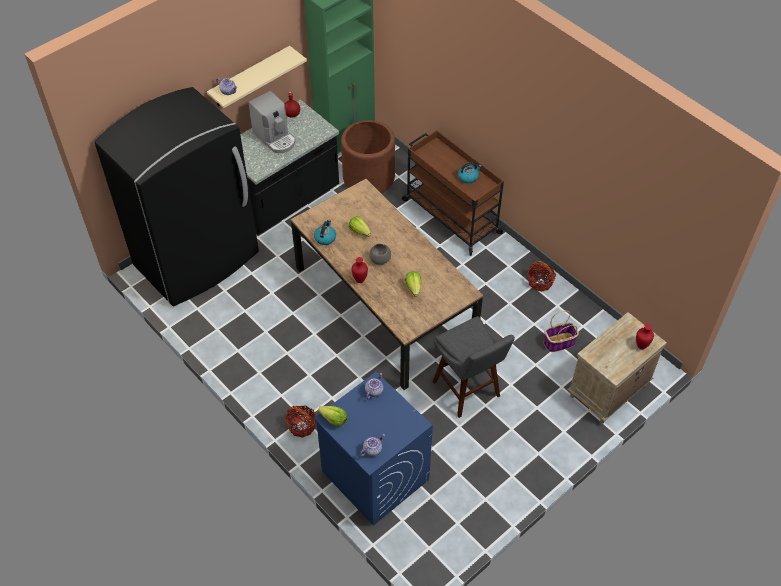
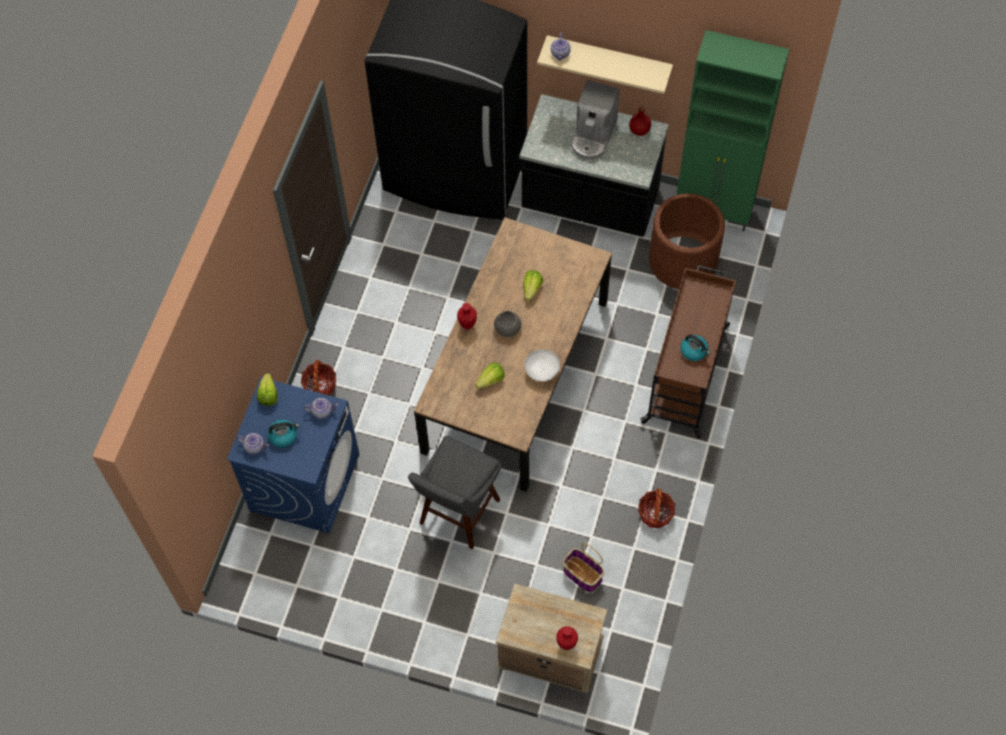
camera: 60 degrees right, 10 degrees up
kettle [314,220,336,245] -> kettle moved to [267,419,300,447]
none -> white bowl [525,349,560,381]

